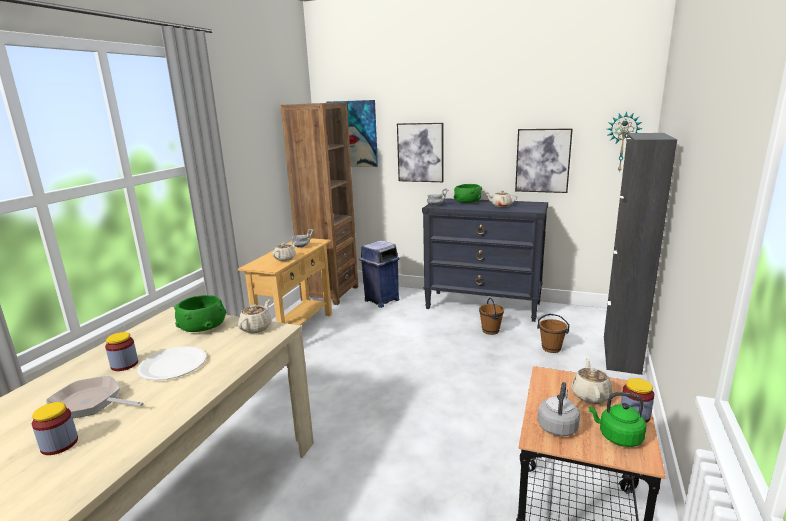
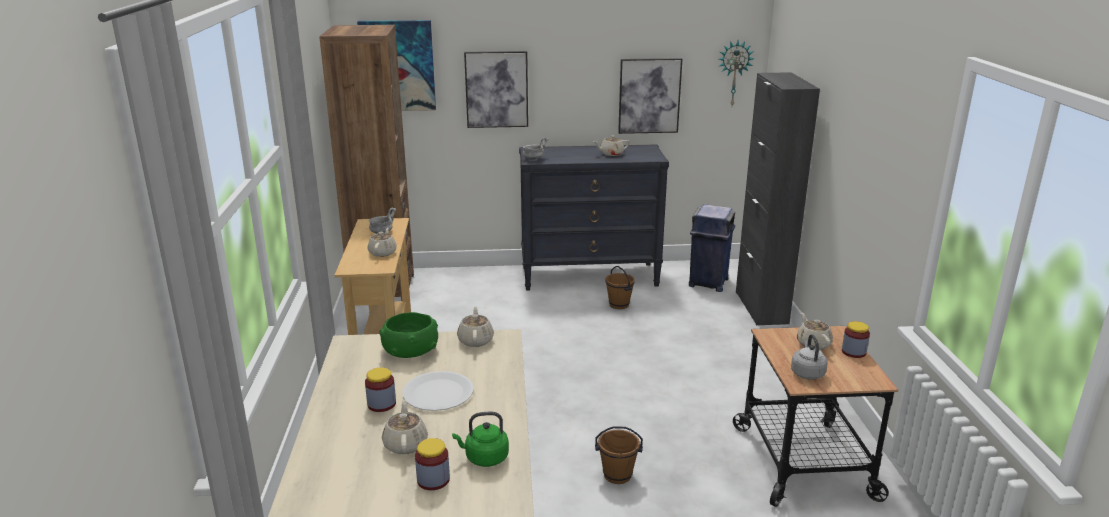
camera: 25 degrees left, 5 degrees up
frying pan [46,376,144,418] -> beige teapot [382,400,428,454]
blue trash can [360,240,400,308] -> blue trash can moved to [689,204,735,292]
green bowl [454,184,482,203] -> none
brown bucket [537,314,569,353] -> brown bucket moved to [595,426,643,484]
green kettle [589,392,646,447] -> green kettle moved to [452,412,509,467]

